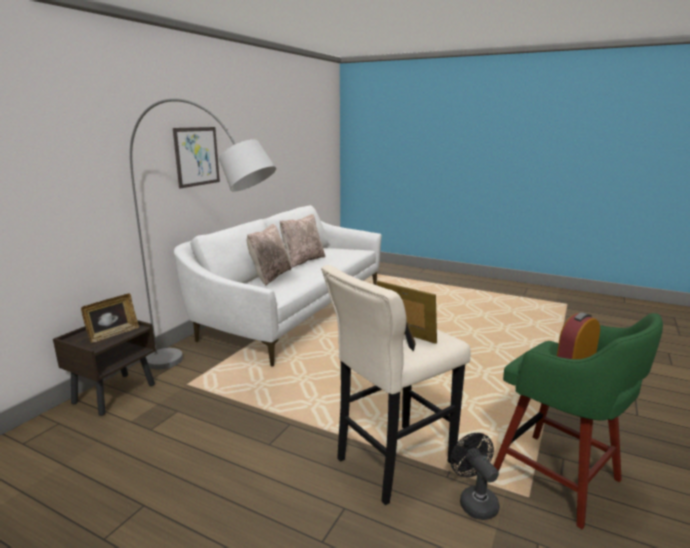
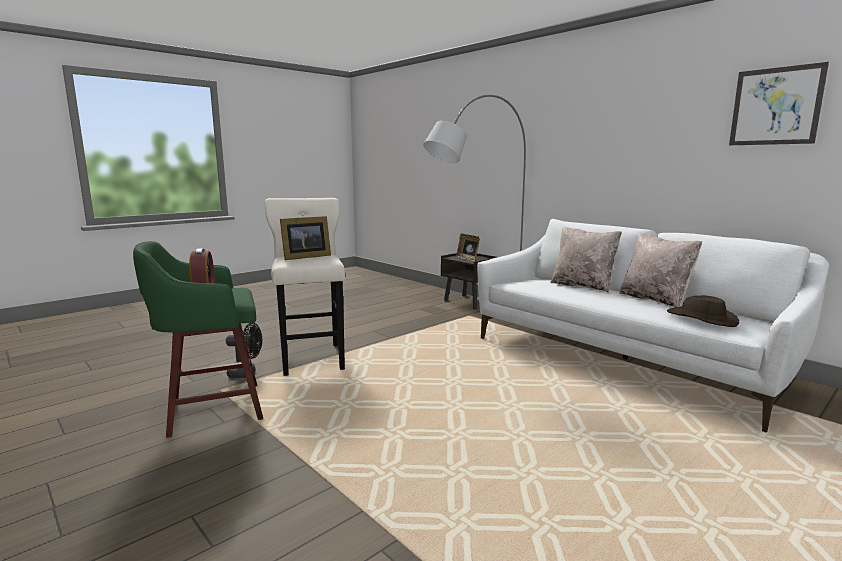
camera: 110 degrees right, 5 degrees down
picture [173,127,220,189] -> picture moved to [729,62,829,145]
none -> brown hat [667,296,739,327]

